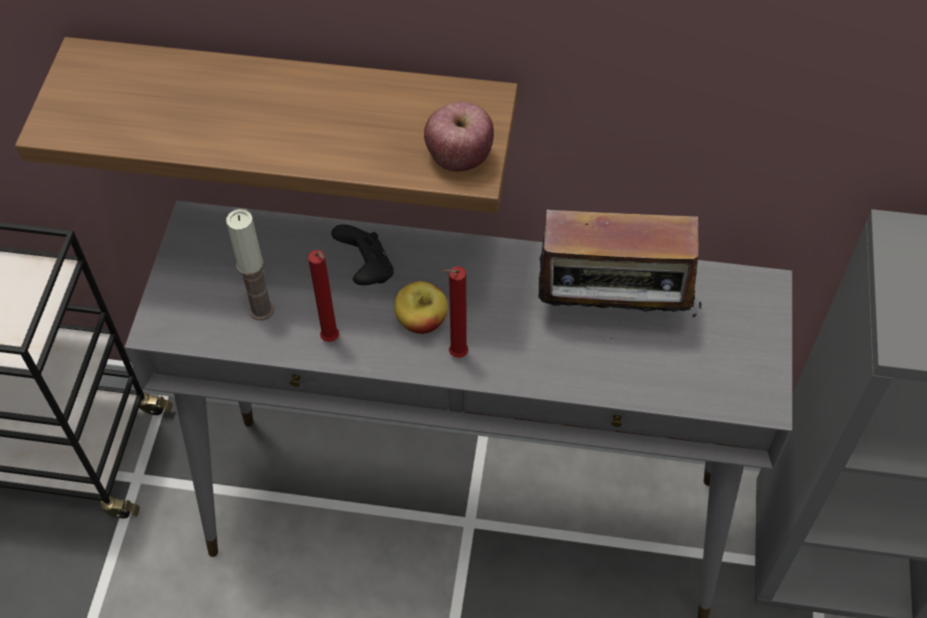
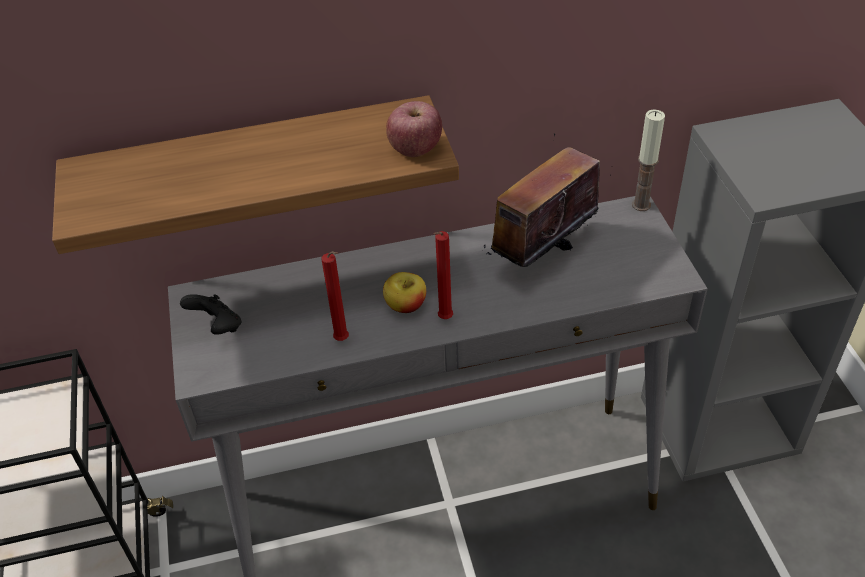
camera: 20 degrees left, 10 degrees down
candle [226,209,274,320] -> candle moved to [632,109,665,211]
black game controller [331,224,394,285] -> black game controller moved to [180,294,241,335]
radio [531,196,702,339] -> radio turned 150 degrees clockwise [484,134,612,267]

